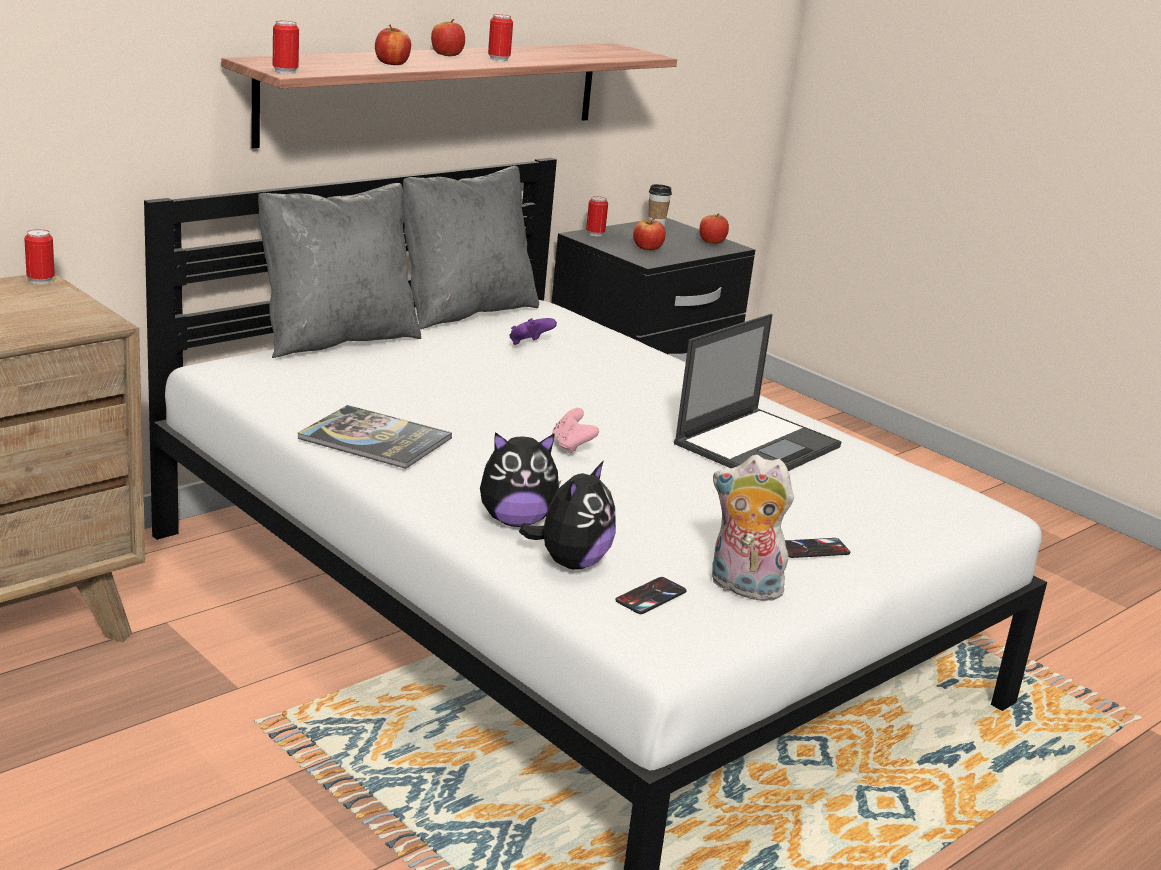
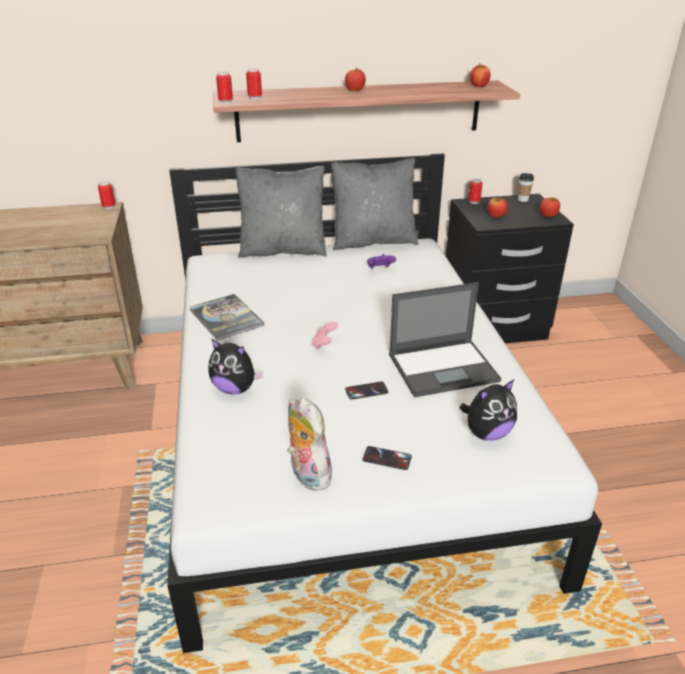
camera: 35 degrees right, 10 degrees up
apple [375,25,411,65] -> apple moved to [470,63,491,87]
can [488,14,513,61] -> can moved to [246,69,262,99]
plush toy [519,460,616,570] -> plush toy moved to [459,380,517,441]
phone [615,577,687,614] -> phone moved to [345,381,388,400]

